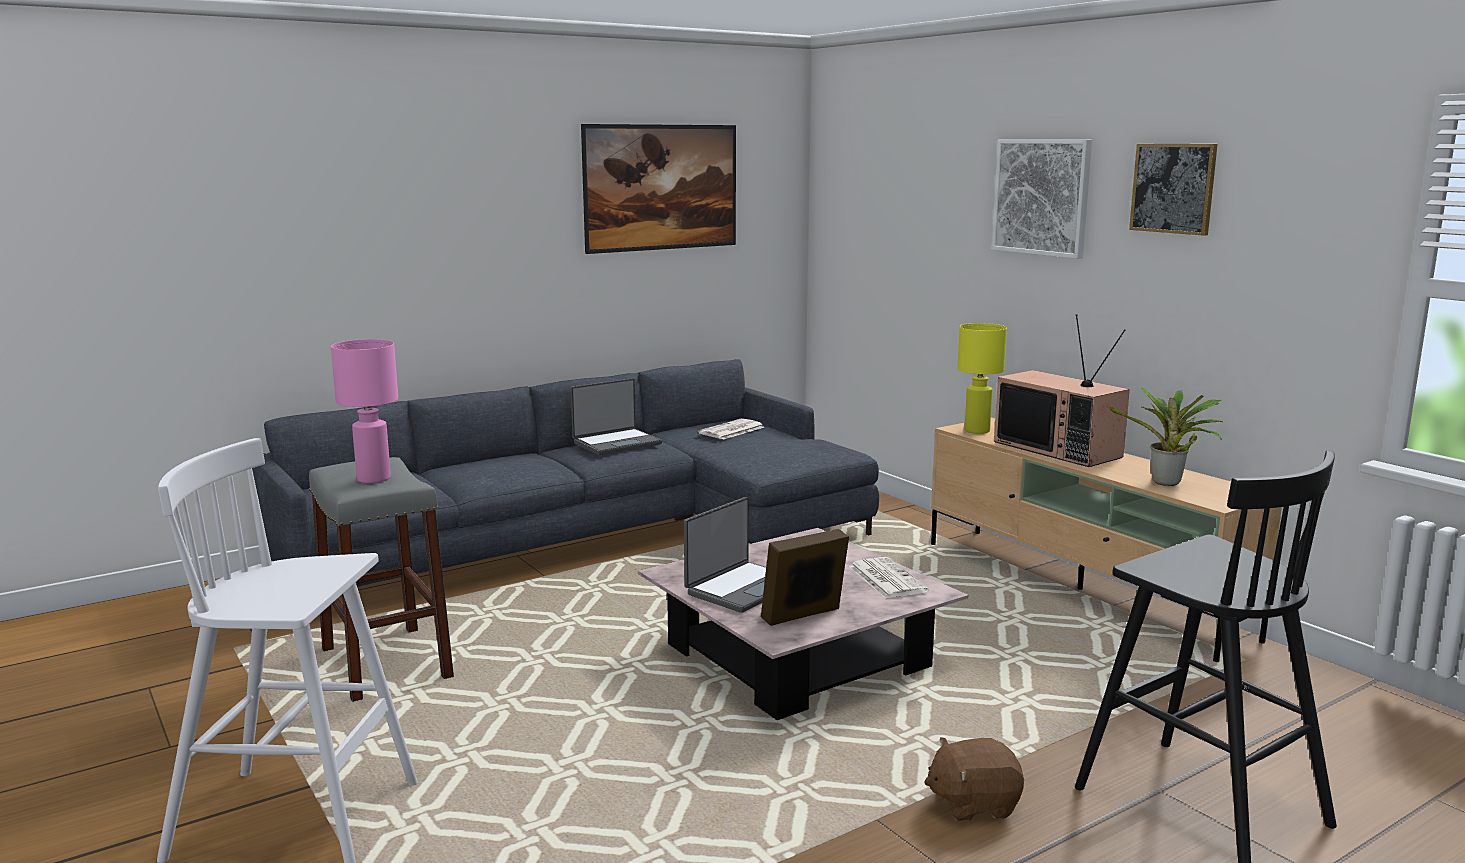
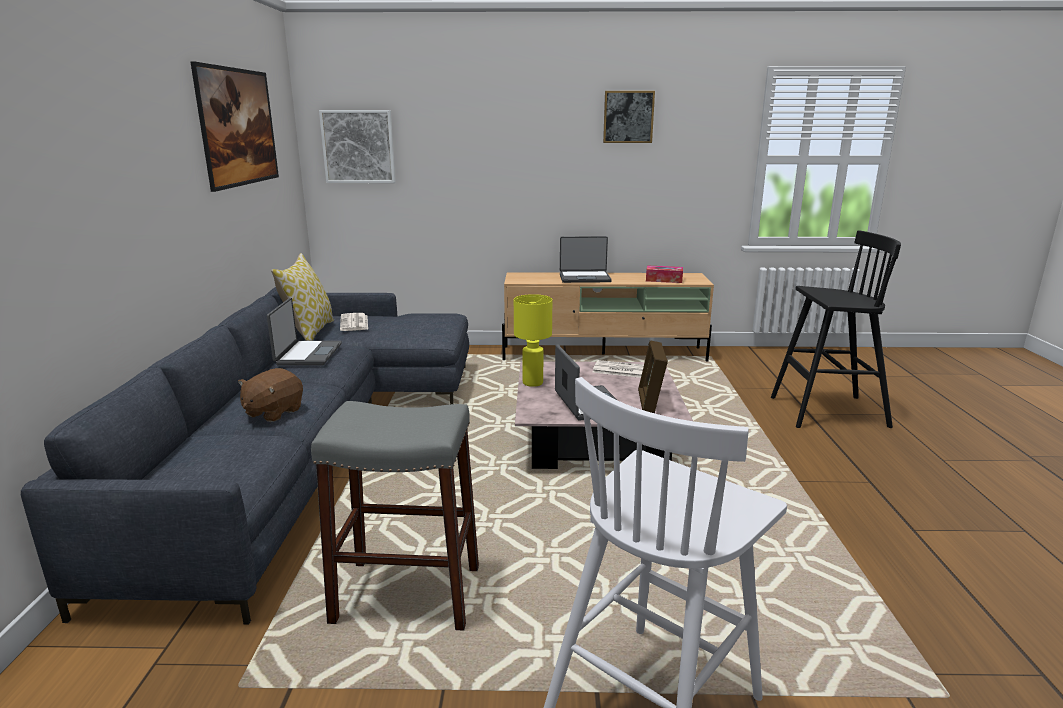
camera: 55 degrees left, 5 degrees up
pink table lamp [331,339,398,483] -> none
brown plush toy [924,737,1024,822] -> brown plush toy moved to [238,368,303,422]
yellow table lamp [957,323,1007,434] -> yellow table lamp moved to [514,294,552,387]
picture [991,139,1092,259] -> picture moved to [319,110,396,183]
television [994,314,1130,467] -> laptop [560,236,612,283]
potted plant [1110,387,1223,486] -> tissue box [646,265,683,283]
none -> pillow [271,253,334,341]

